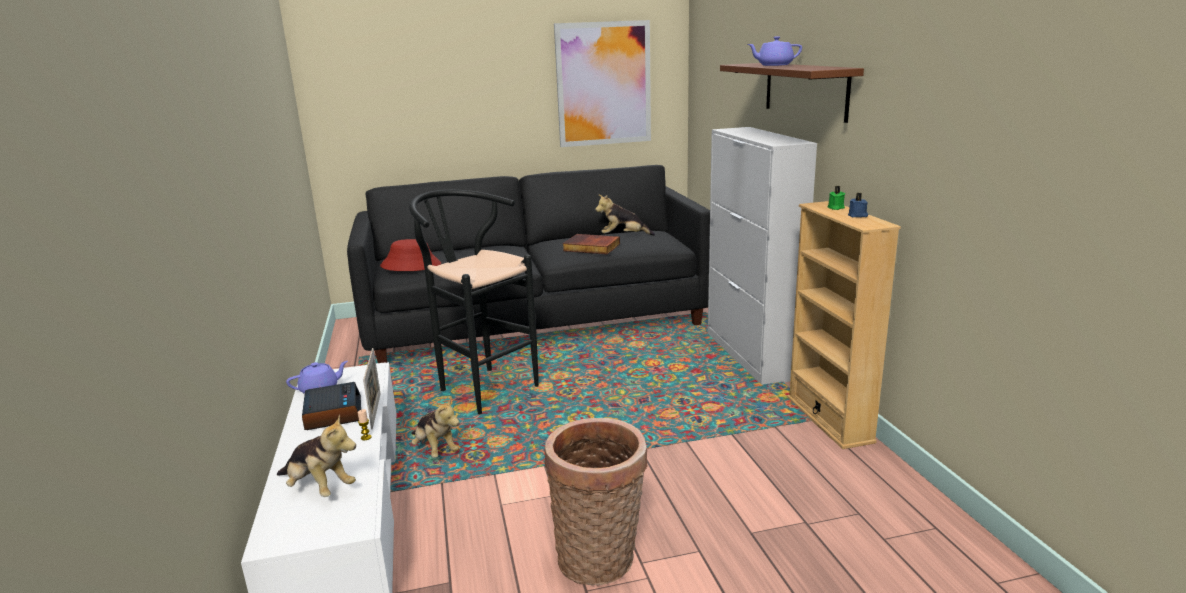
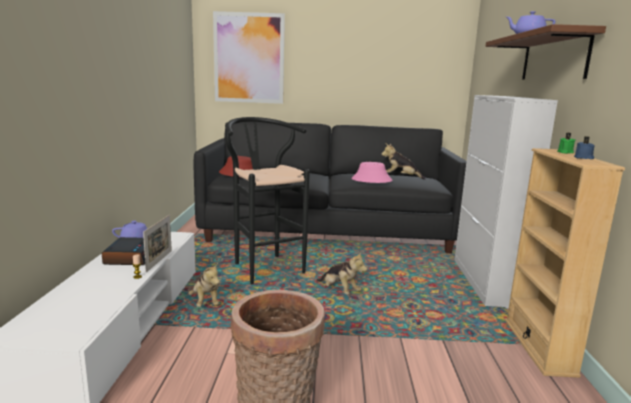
camera: 15 degrees right, 5 degrees down
plush toy [277,414,356,497] -> plush toy moved to [316,251,367,294]
picture [554,20,651,147] -> picture moved to [213,11,285,104]
book [563,234,620,254] -> pink hat [352,162,393,183]

